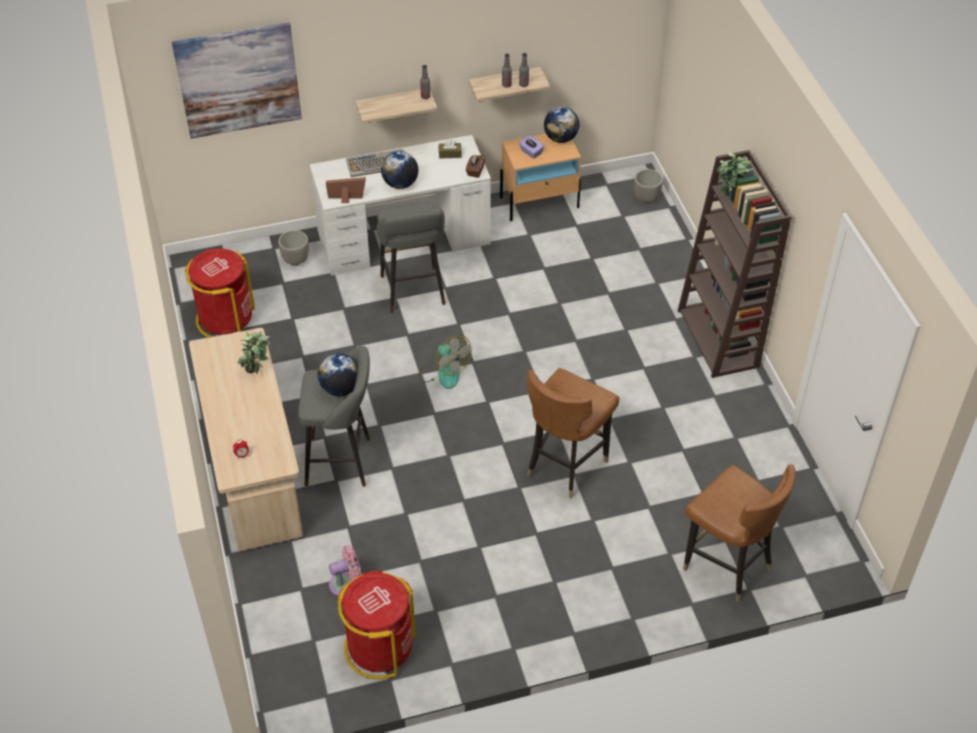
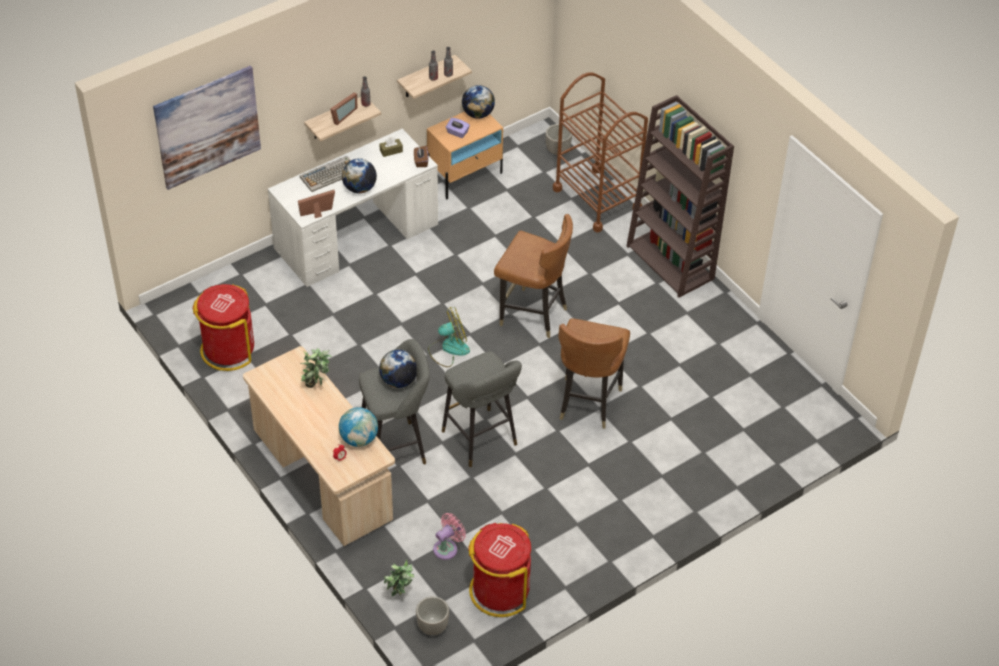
camera: 20 degrees left, 0 degrees up
planter [278,230,309,265] -> planter moved to [416,596,449,635]
grey stool [376,201,445,313] -> grey stool moved to [442,351,522,467]
fan [419,335,472,389] -> fan turned 45 degrees counterclockwise [428,307,470,367]
brown chair [683,464,796,603] -> brown chair moved to [494,214,573,339]
potted plant [717,153,750,191] -> potted plant moved to [384,560,414,597]
none -> picture frame [330,92,357,125]
none -> globe [339,407,378,447]
none -> brown cart [553,72,648,233]

